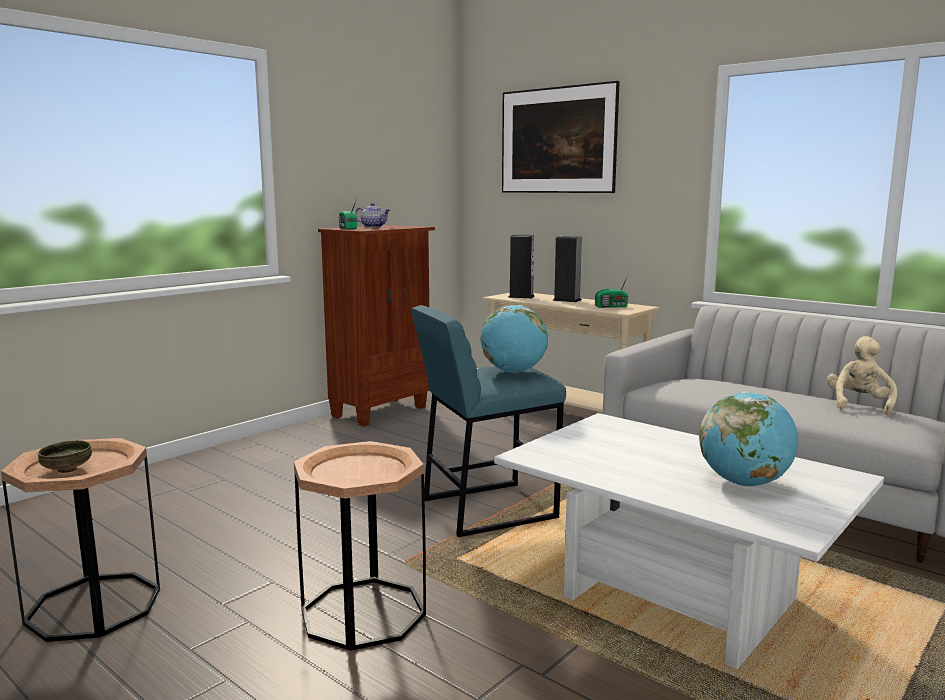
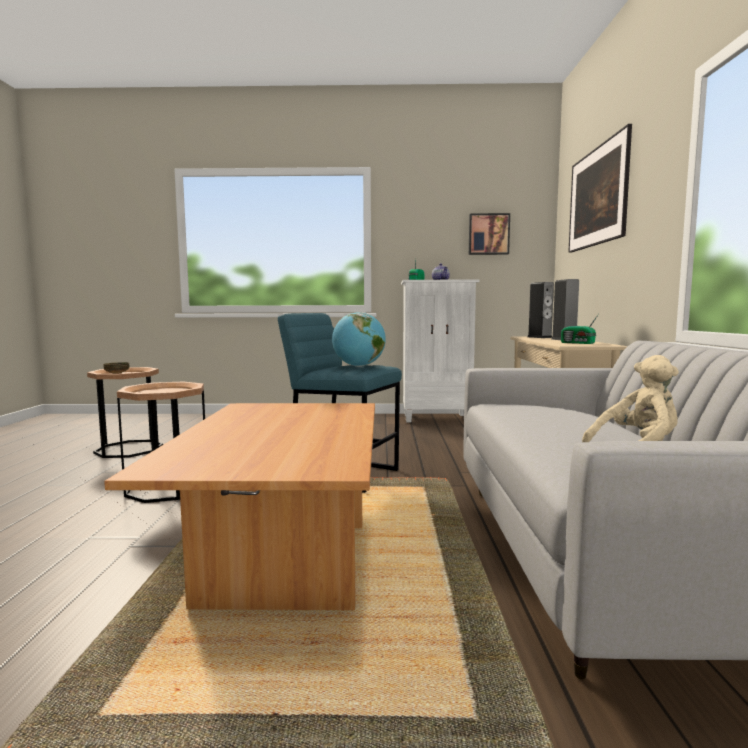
camera: 50 degrees right, 5 degrees down
brown cabinet [318,225,435,426] -> white cabinet [401,279,480,423]
white coffee table [494,413,884,669] -> brown coffee table [104,403,375,610]
globe [699,392,798,487] -> none
none -> picture [469,213,510,255]

